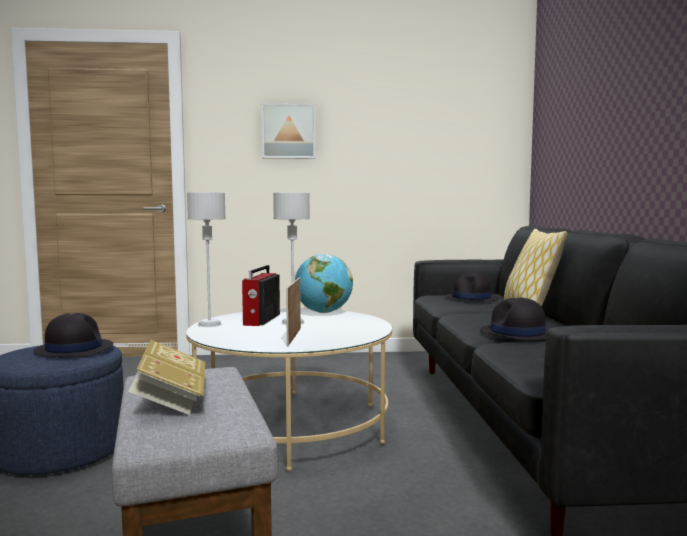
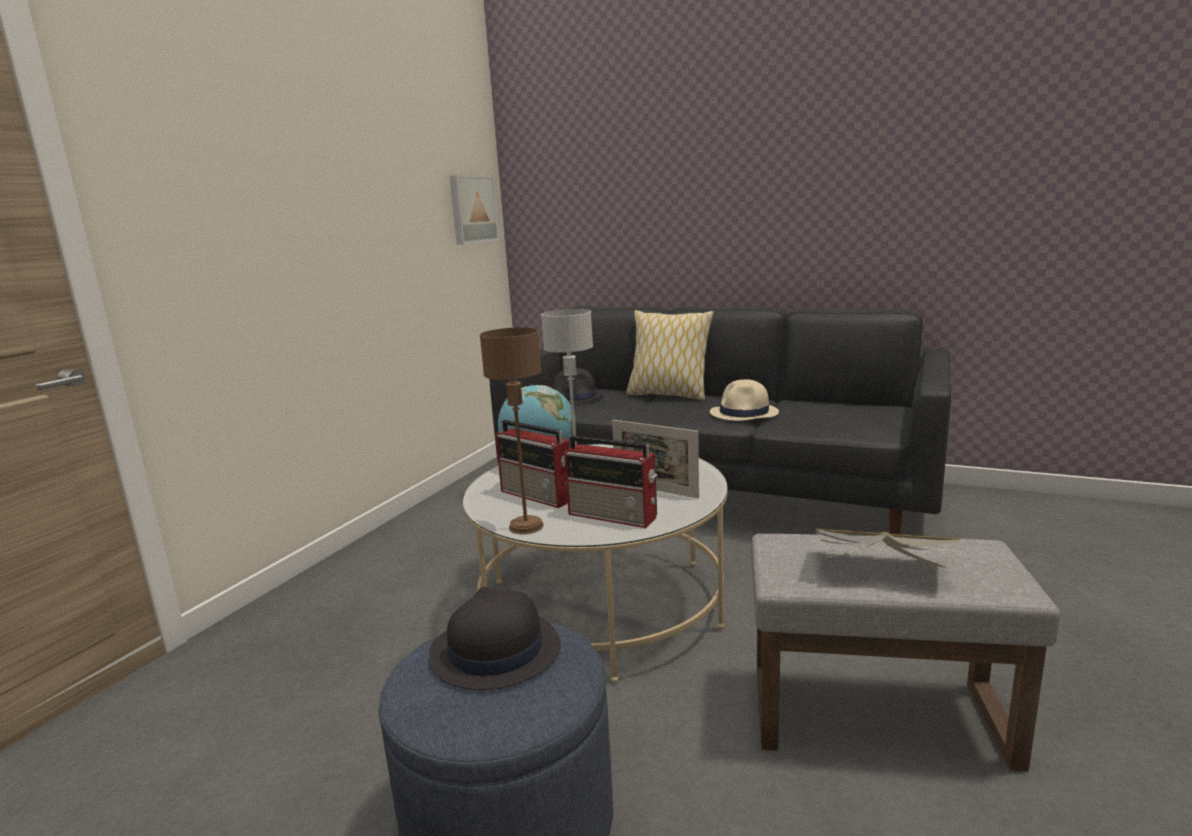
camera: 60 degrees left, 10 degrees up
grey table lamp [187,192,226,327] -> brown table lamp [480,327,544,534]
picture [261,103,316,159] -> picture moved to [449,175,499,245]
black hat [480,298,549,340] -> beige hat [710,379,779,421]
none -> radio [564,435,658,528]

